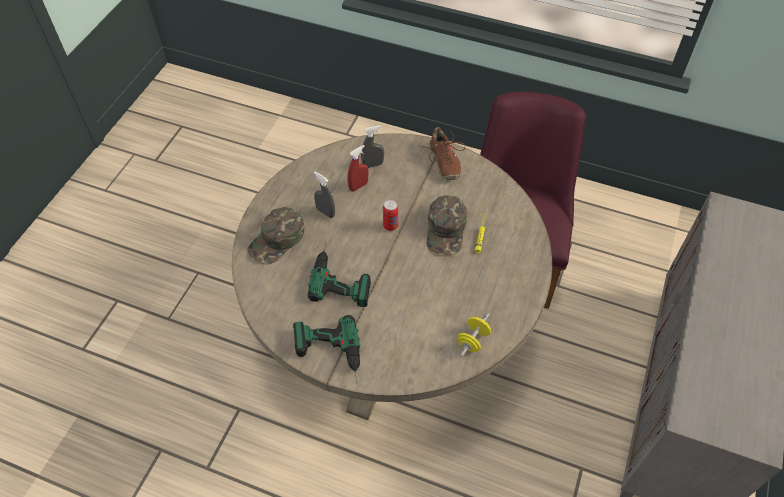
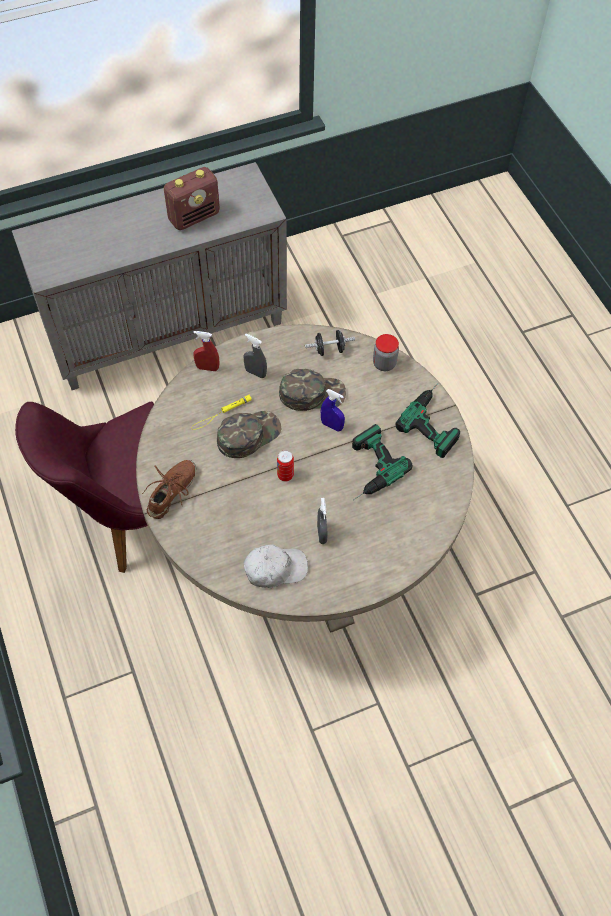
camera: 135 degrees left, 5 degrees up
green cap [247,206,304,264] -> green cap moved to [279,369,346,411]
red spray bottle [347,145,369,191] -> red spray bottle moved to [193,331,219,371]
grey spray bottle [361,125,384,168] -> grey spray bottle moved to [244,334,267,378]
yellow dumbbell [457,313,491,357] -> black dumbbell [305,330,355,356]
none -> radio [164,167,220,230]
none -> white cap [243,545,308,588]
none -> blue spray bottle [320,389,345,431]
none -> jar [373,334,399,371]

